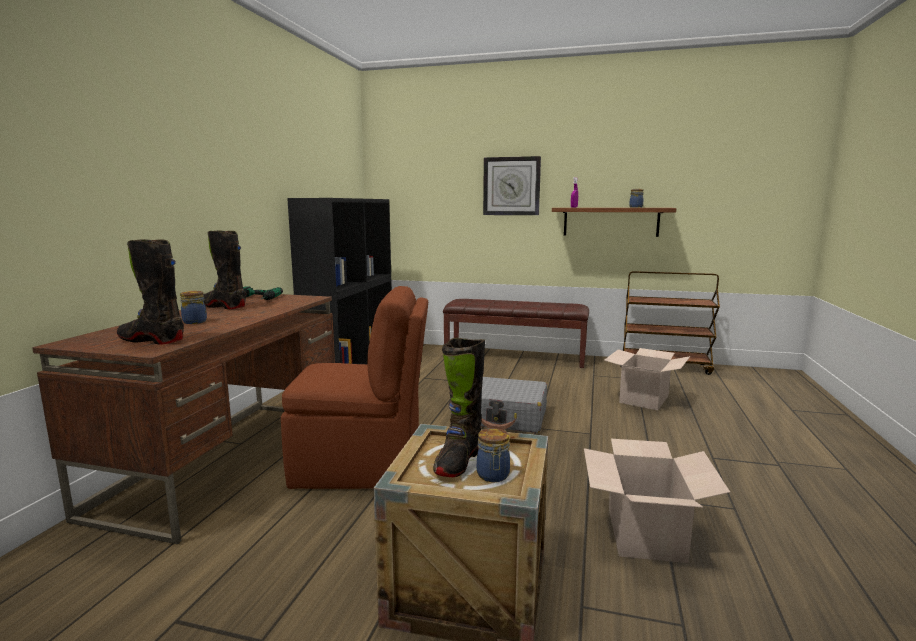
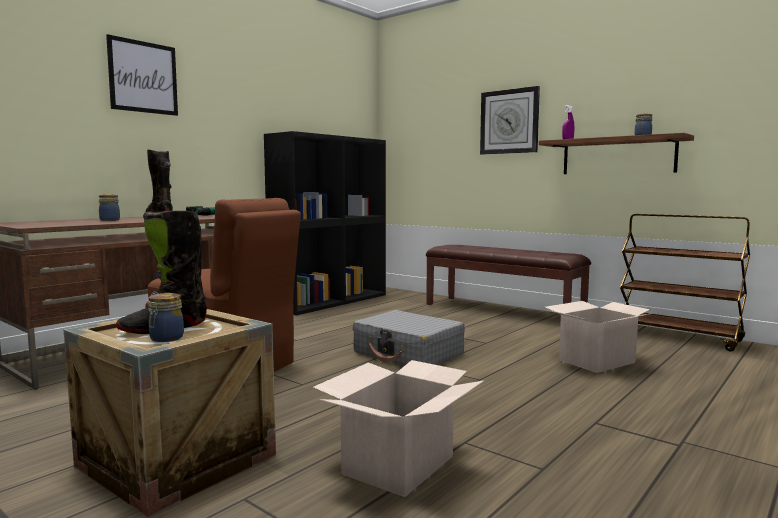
camera: 25 degrees right, 5 degrees down
black boot [117,239,184,344] -> none
none -> picture [106,34,178,116]

